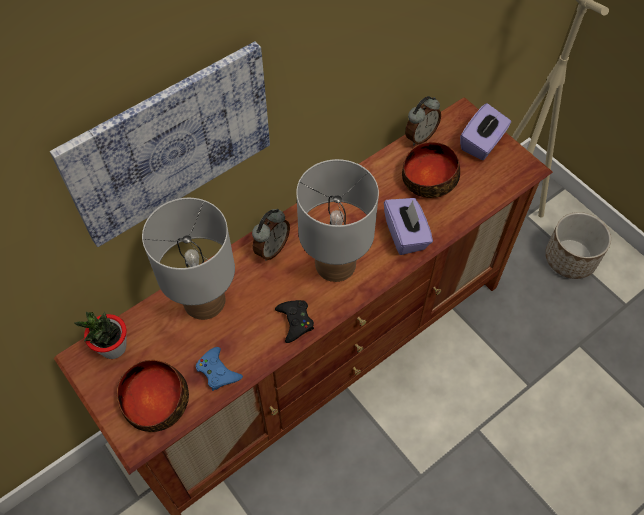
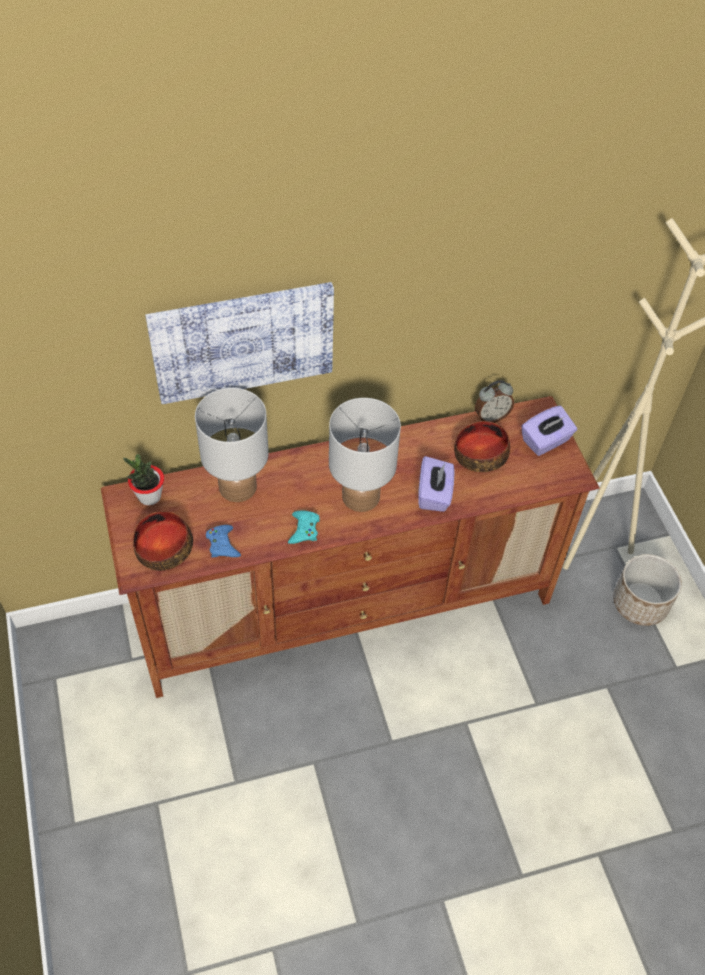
camera: 20 degrees right, 5 degrees down
alarm clock [252,209,290,261] -> none
black game controller [275,300,314,343] -> turquoise game controller [288,510,320,544]

